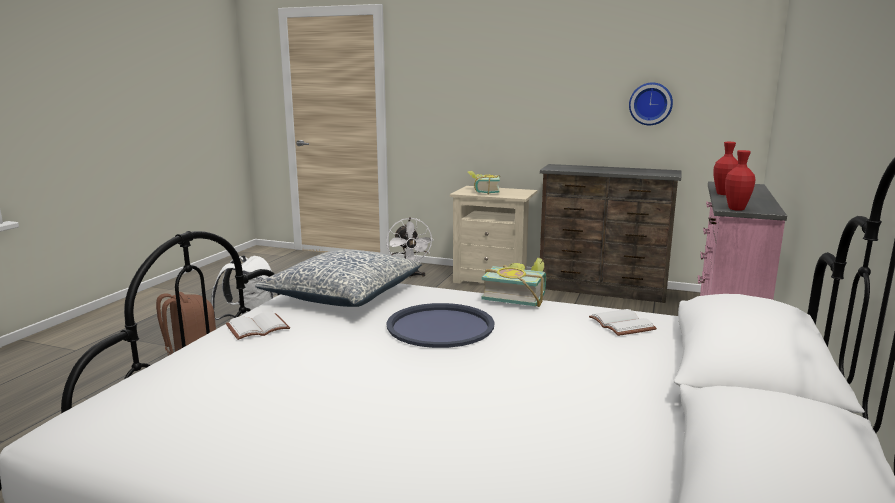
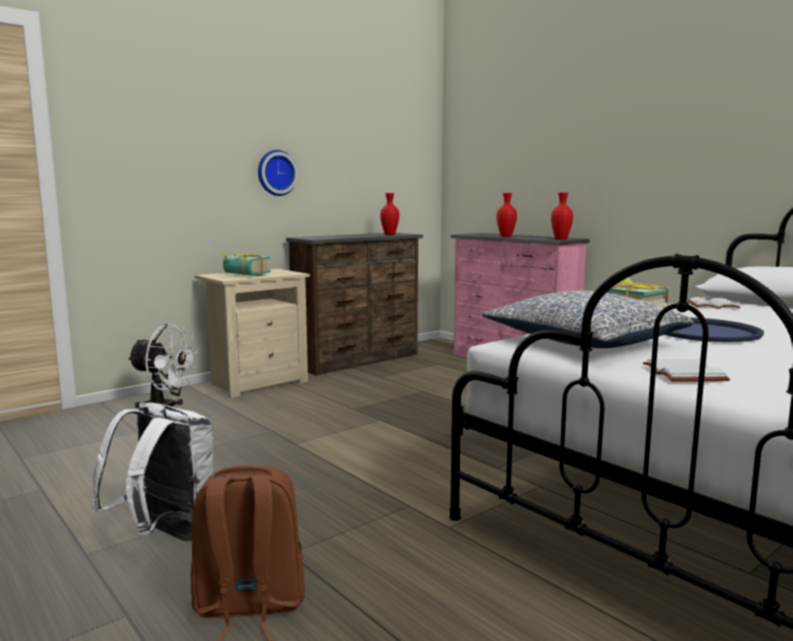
camera: 60 degrees left, 5 degrees down
wall clock [629,82,673,125] -> wall clock moved to [258,150,298,196]
none -> red vase [380,193,399,235]

